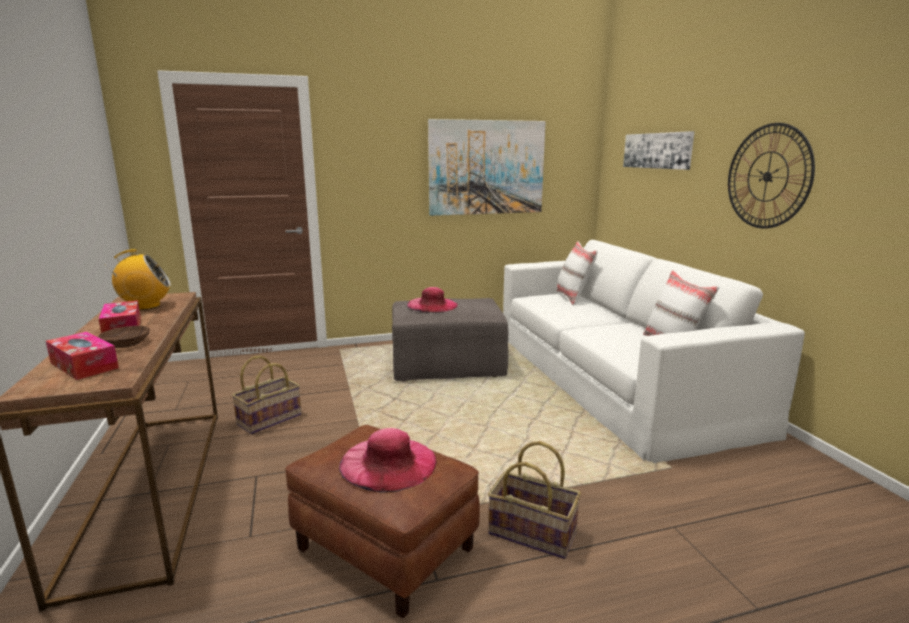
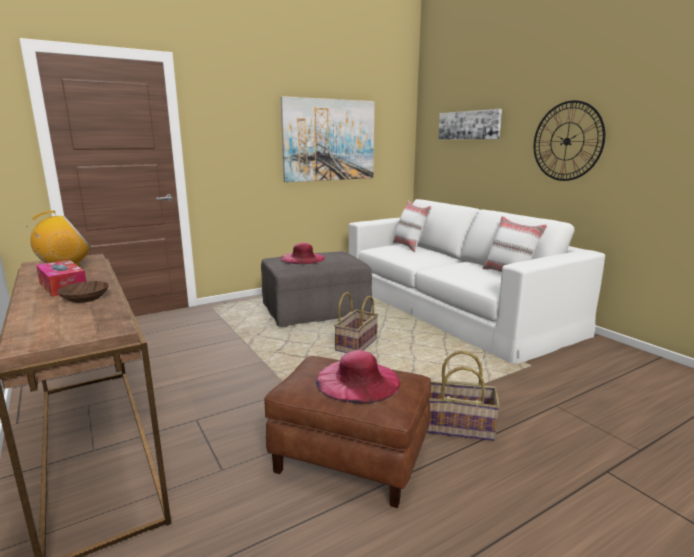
camera: 15 degrees left, 0 degrees up
tissue box [46,332,119,380] -> none
basket [232,356,302,434] -> basket moved to [334,292,378,353]

